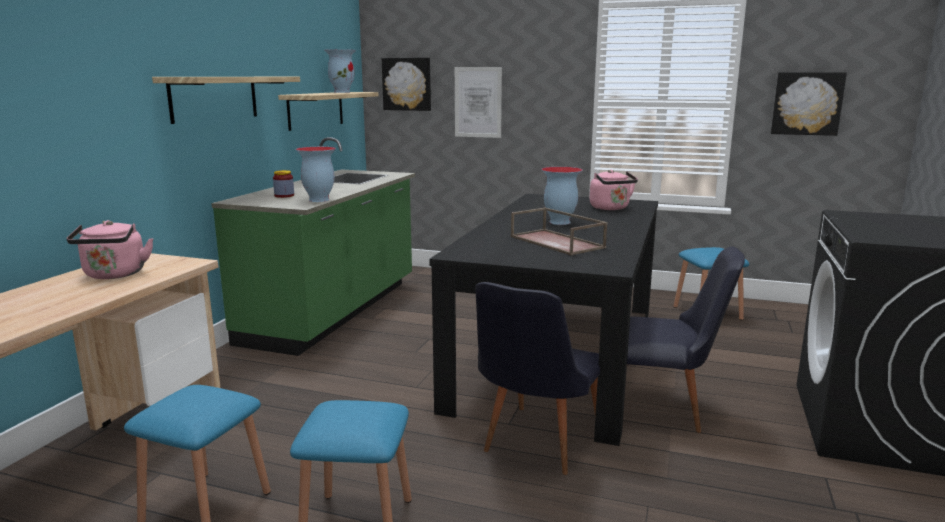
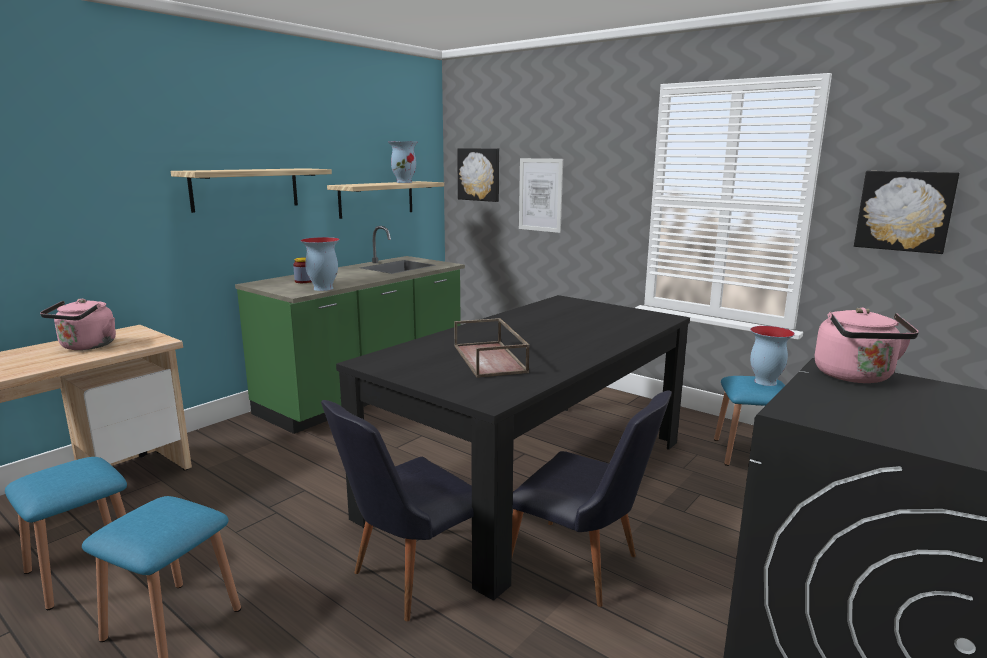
camera: 20 degrees right, 0 degrees up
vase [541,167,583,225] -> vase moved to [750,326,795,386]
pink kettle [590,170,638,210] -> pink kettle moved to [815,307,919,383]

